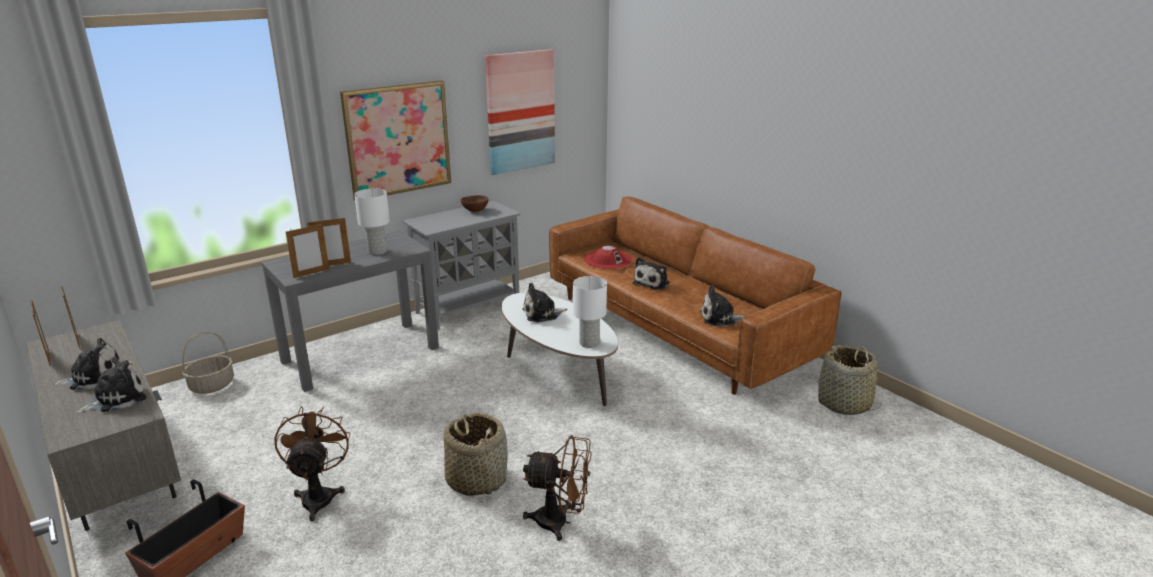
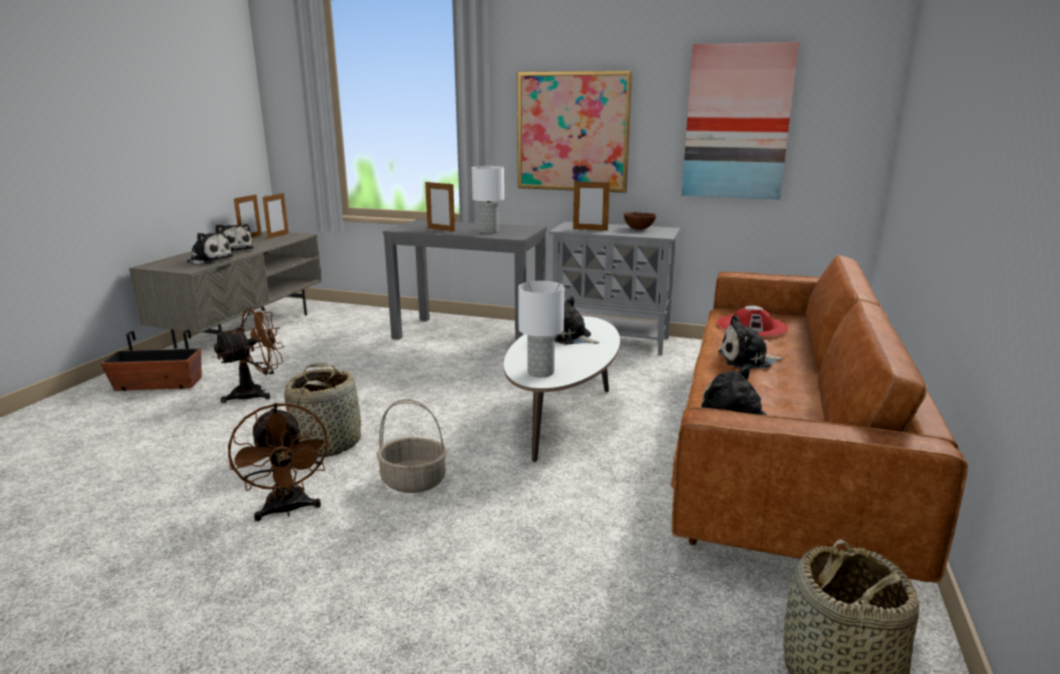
camera: 55 degrees right, 5 degrees down
basket [182,331,234,394] -> basket moved to [376,399,447,493]
picture frame [286,223,329,278] -> picture frame moved to [573,180,610,231]

